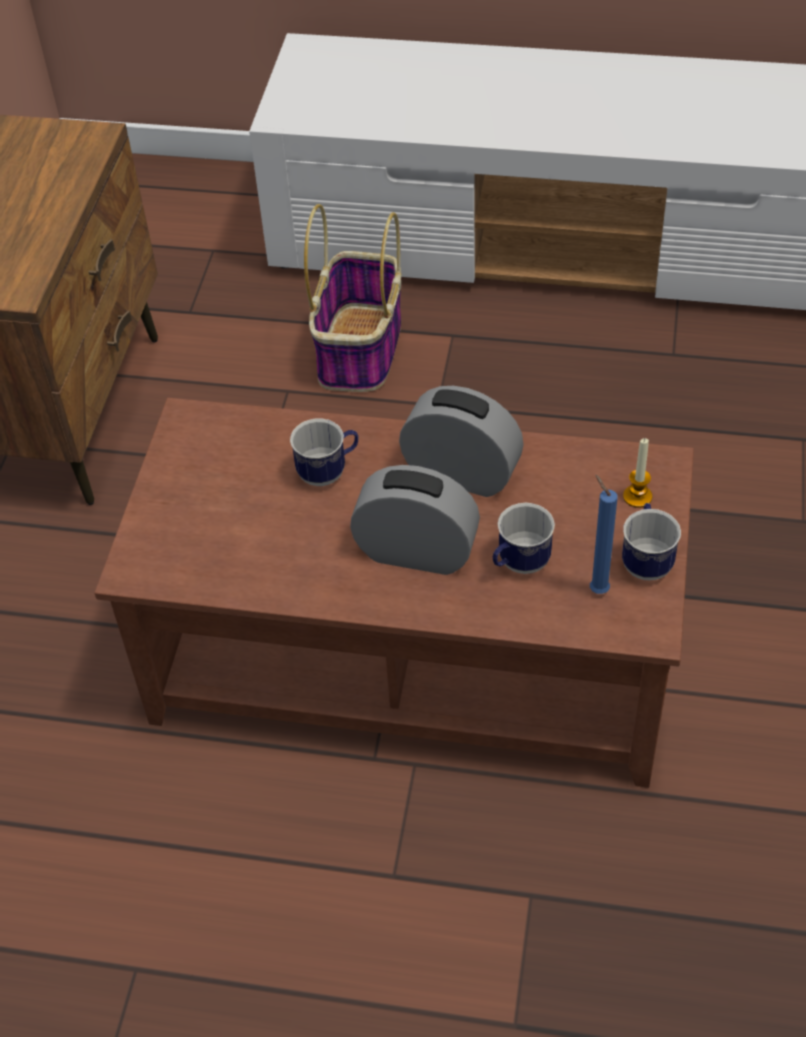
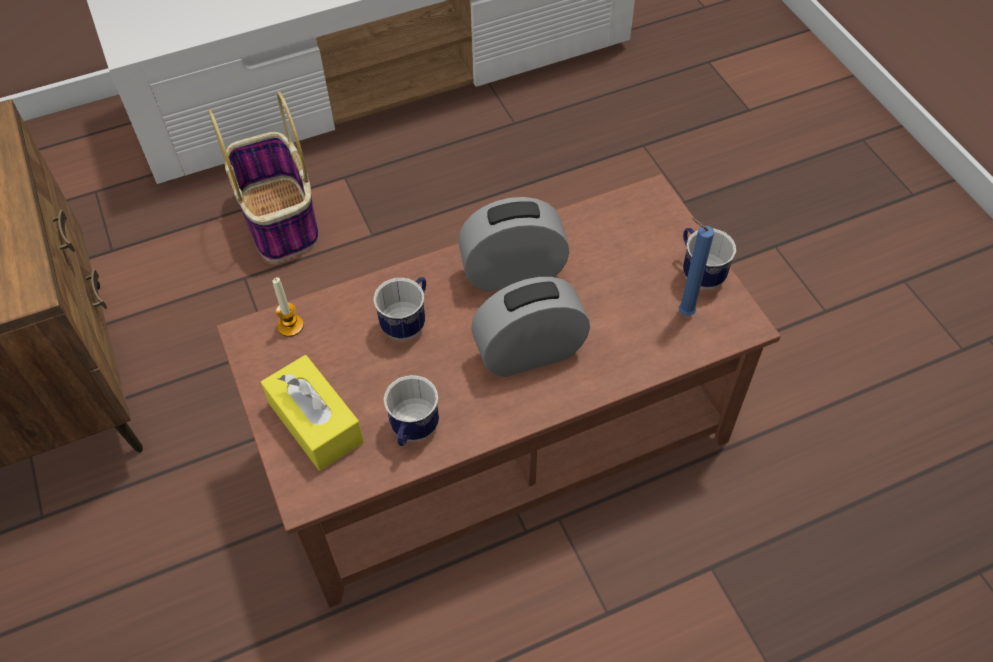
camera: 35 degrees left, 5 degrees up
mug [493,503,555,574] -> mug moved to [384,375,439,446]
candle [623,438,652,508] -> candle moved to [273,277,304,337]
none -> yellow tissue box [261,355,364,471]

